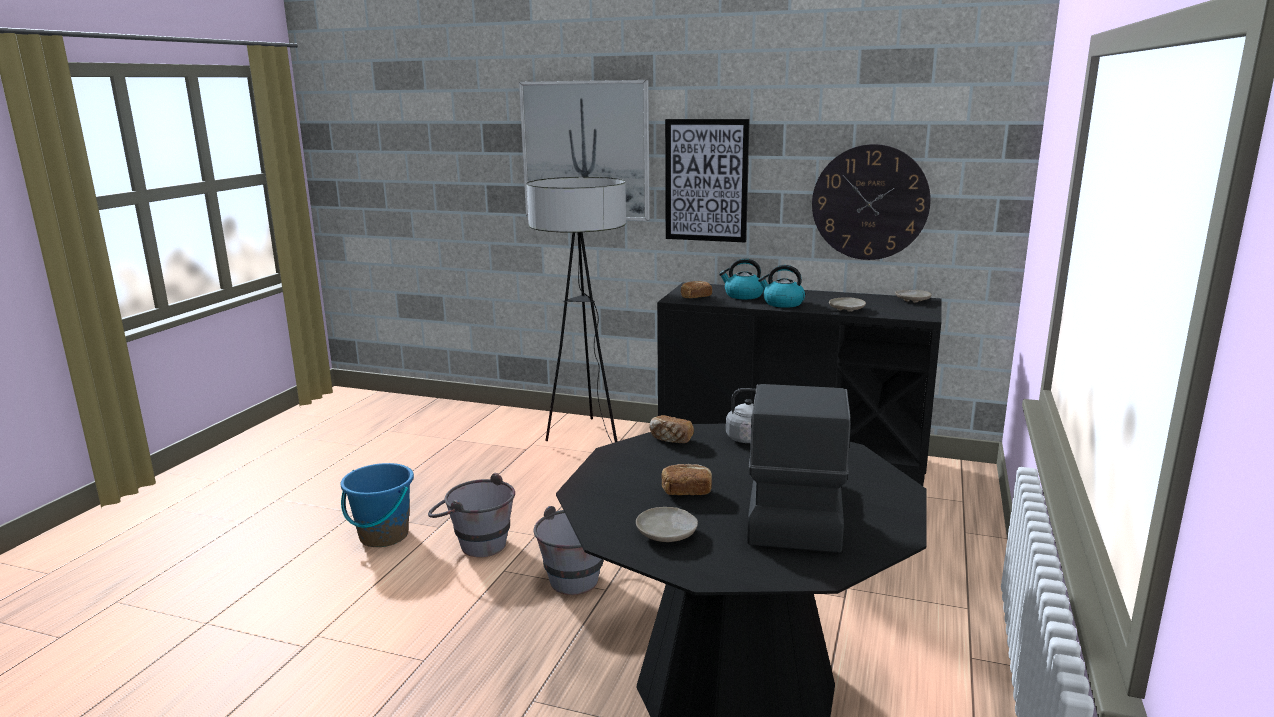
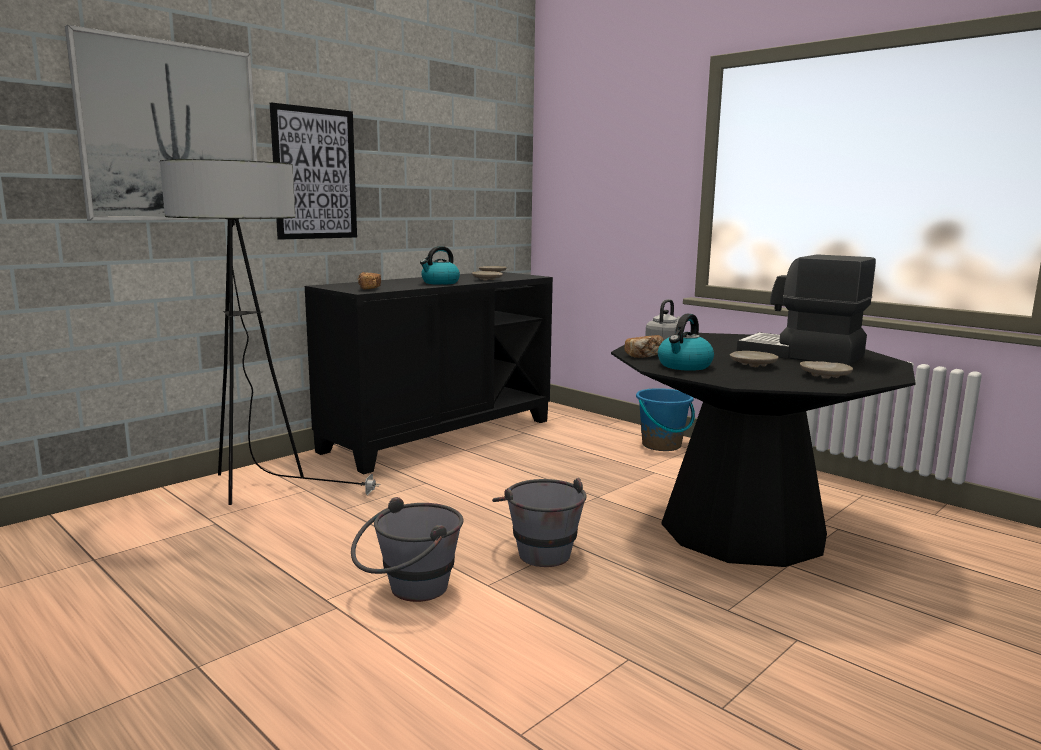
camera: 65 degrees left, 5 degrees down
blue bucket [341,463,414,547] -> blue bucket moved to [636,388,695,451]
bread [661,464,712,495] -> beige plate [730,351,779,367]
kettle [719,258,764,299] -> kettle moved to [658,314,714,371]
wall clock [812,144,931,260] -> none

